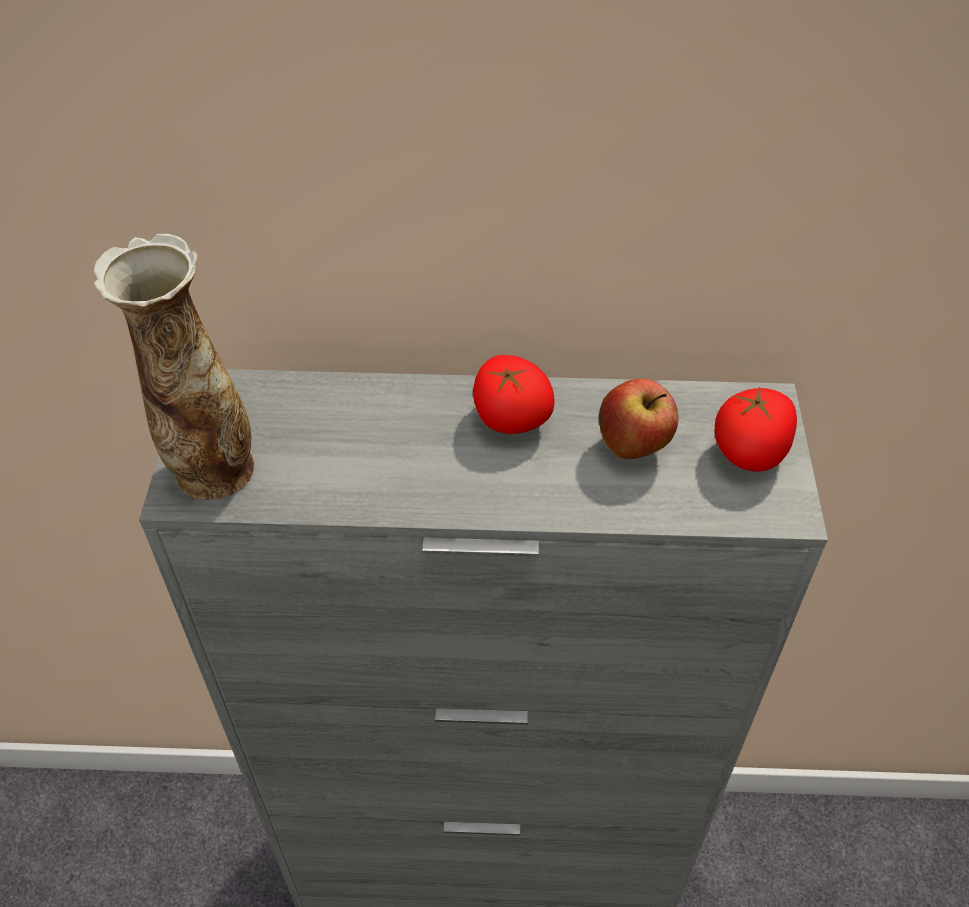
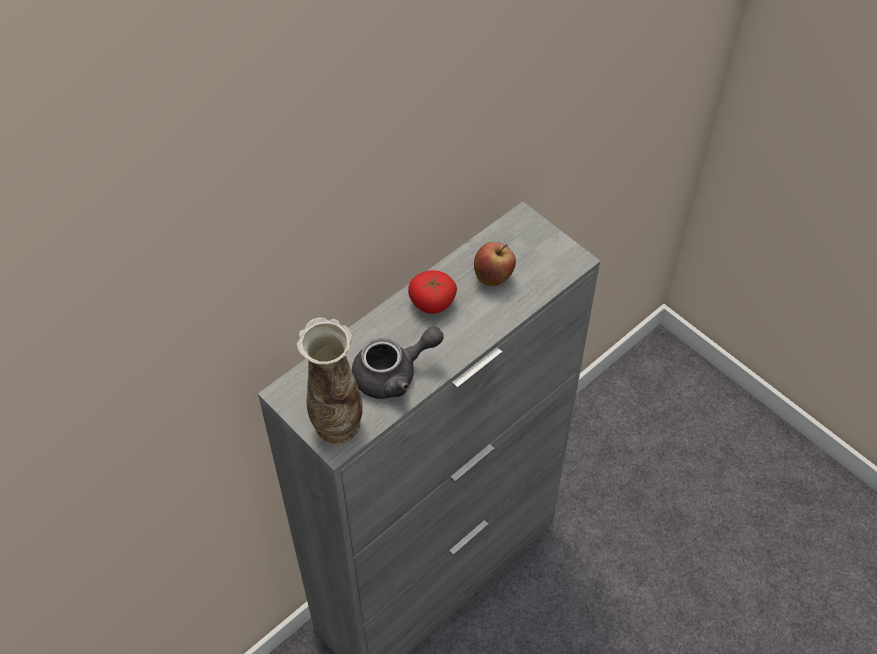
camera: 45 degrees left, 5 degrees up
tomato [715,386,797,472] -> none
none -> grey teapot [352,327,444,399]

